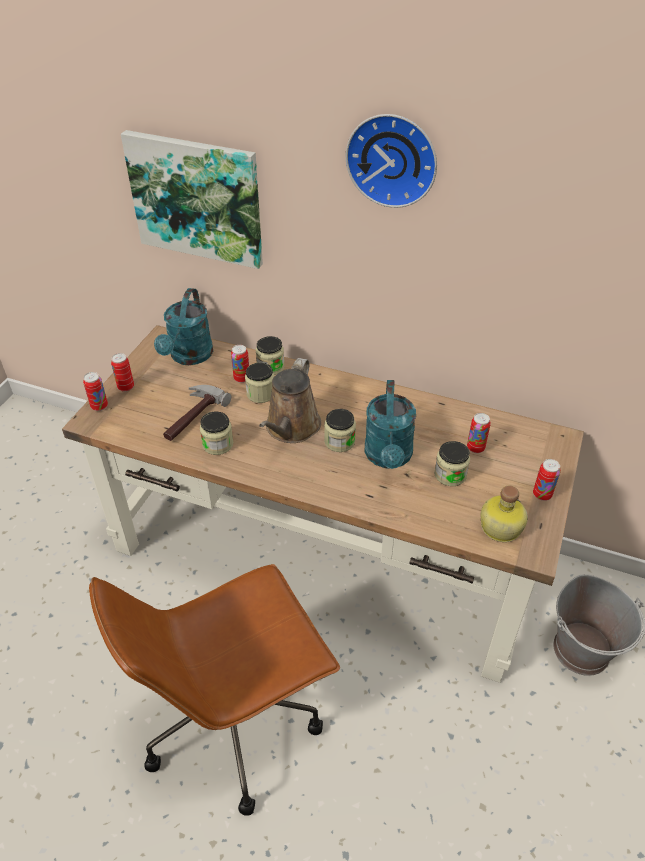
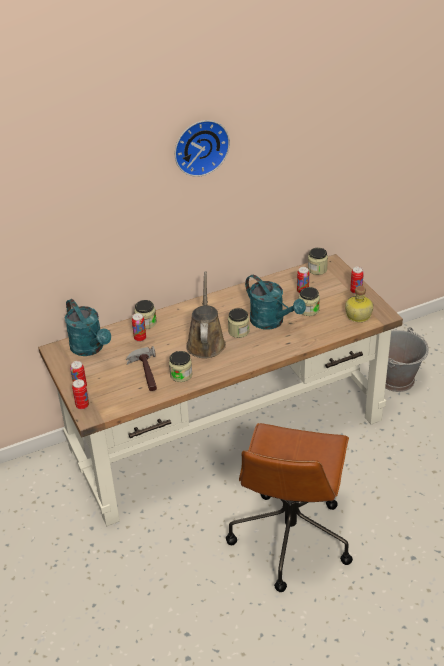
camera: 45 degrees left, 5 degrees down
picture [121,130,263,269] -> none
jar [245,362,274,403] -> jar moved to [308,248,328,275]
brown watering can [259,358,321,443] -> brown watering can turned 150 degrees counterclockwise [186,271,226,358]

